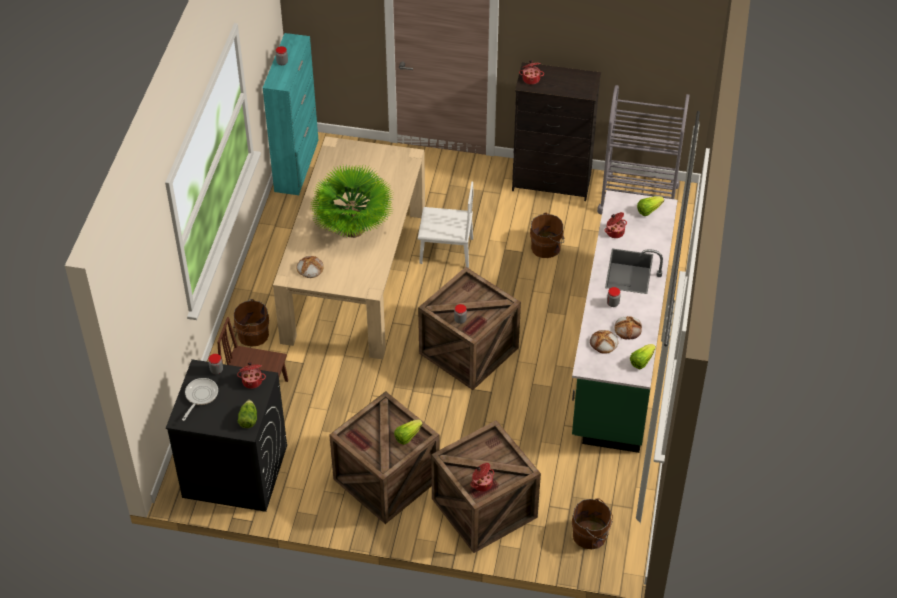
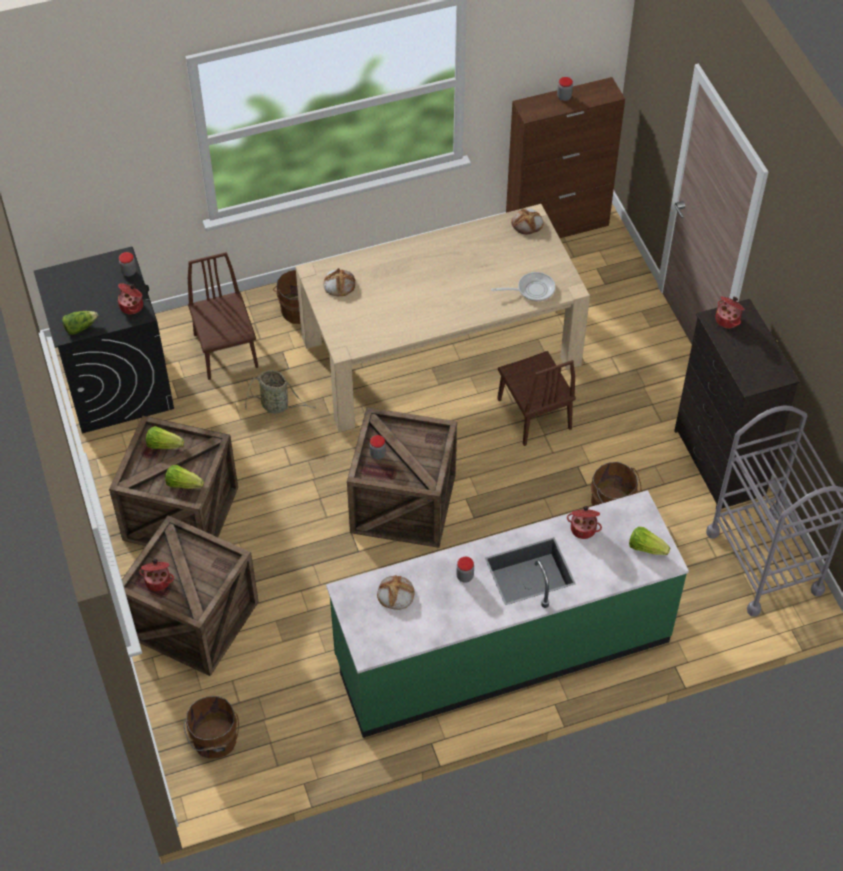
camera: 60 degrees right, 5 degrees up
frying pan [182,378,218,421] -> frying pan moved to [491,272,555,301]
turquoise cabinet [263,33,318,195] -> brown cabinet [506,77,625,238]
potted plant [310,164,394,238] -> none
white chair [418,182,474,268] -> brown chair [498,351,576,446]
bread [615,316,642,339] -> bread moved to [511,208,544,235]
lettuce [630,344,656,369] -> lettuce moved to [146,426,184,449]
none -> basket [245,370,316,413]

